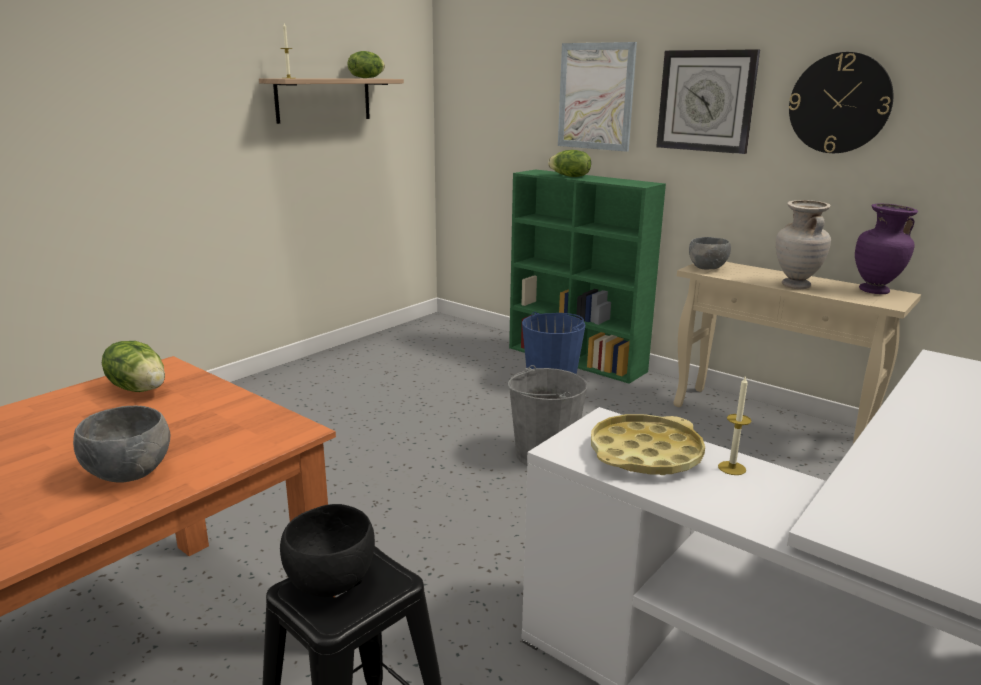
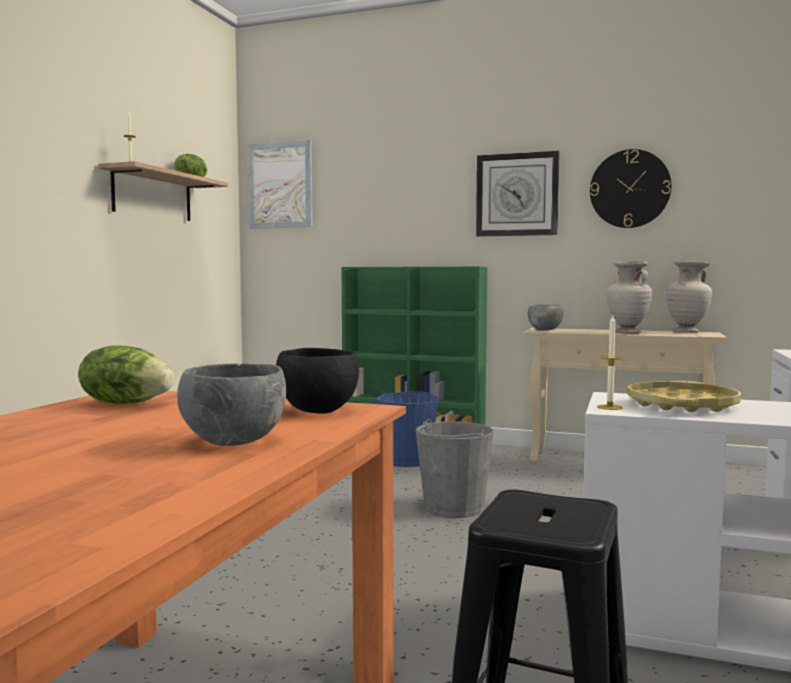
camera: 20 degrees left, 15 degrees down
black bowl [280,504,375,597] -> black bowl moved to [276,348,359,414]
lettuce [548,150,591,177] -> none
picture [558,42,637,152] -> picture moved to [248,140,312,229]
candle [718,375,751,475] -> candle moved to [597,316,623,410]
purple vase [855,204,918,294] -> beige vase [666,261,712,333]

